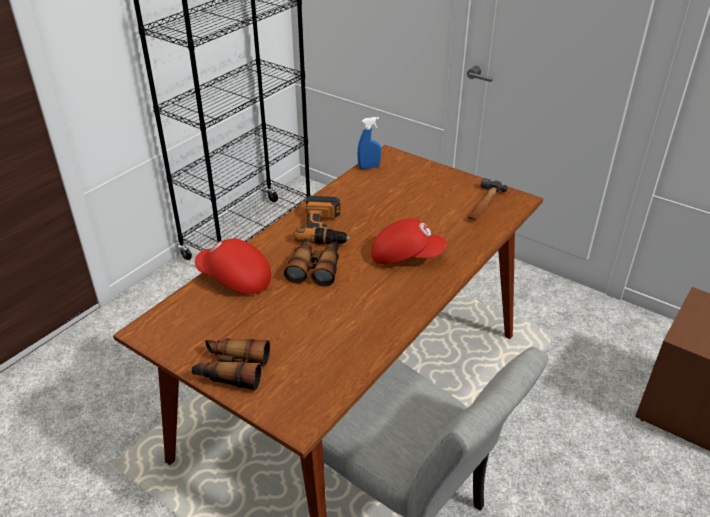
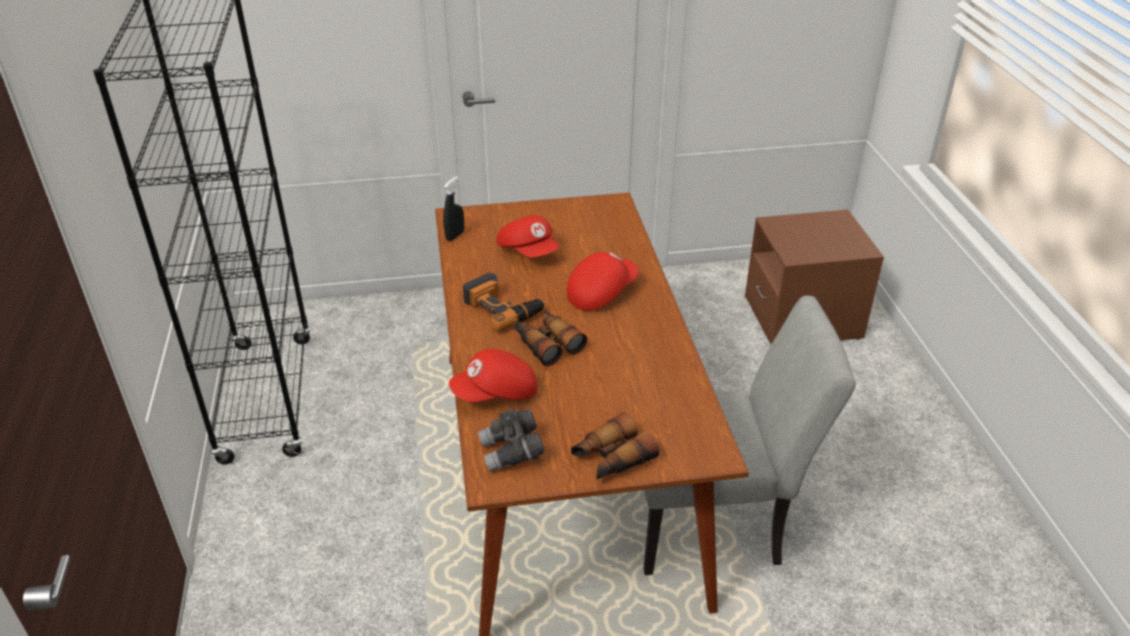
camera: 45 degrees left, 0 degrees up
blue spray bottle [357,117,381,169] -> black spray bottle [443,176,464,241]
hammer [468,178,508,221] -> none
none -> grey binoculars [478,408,545,472]
none -> red cap [497,215,559,257]

